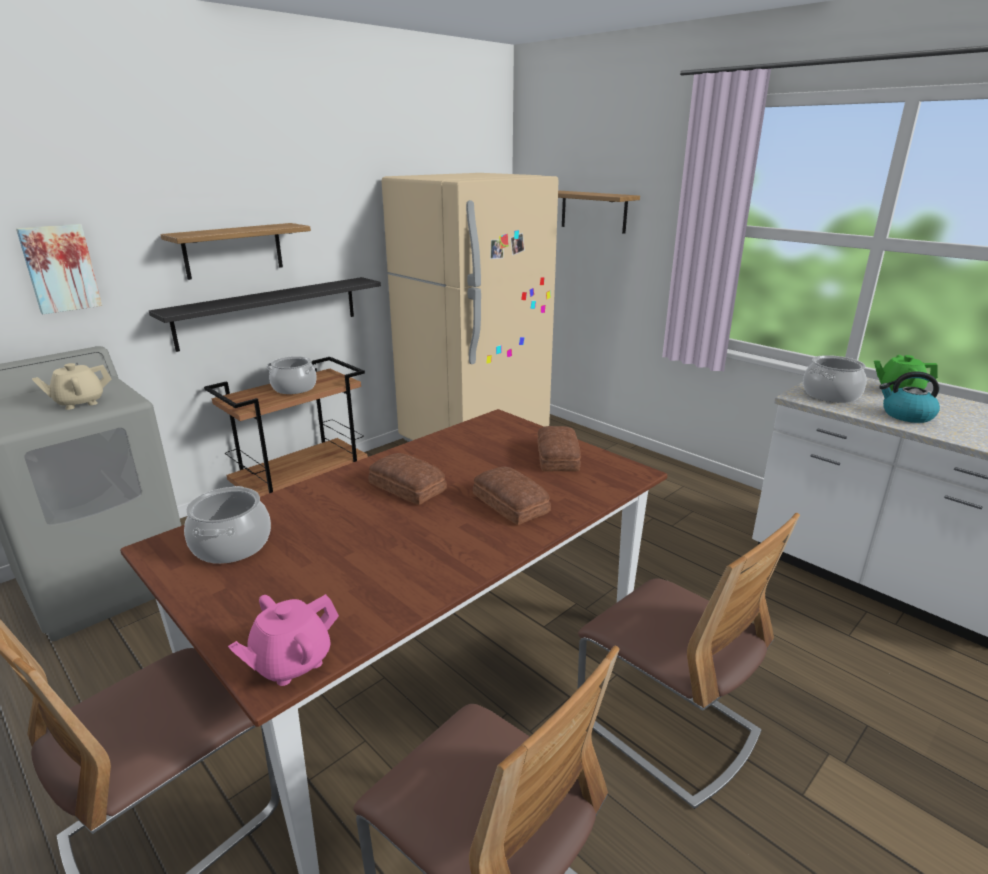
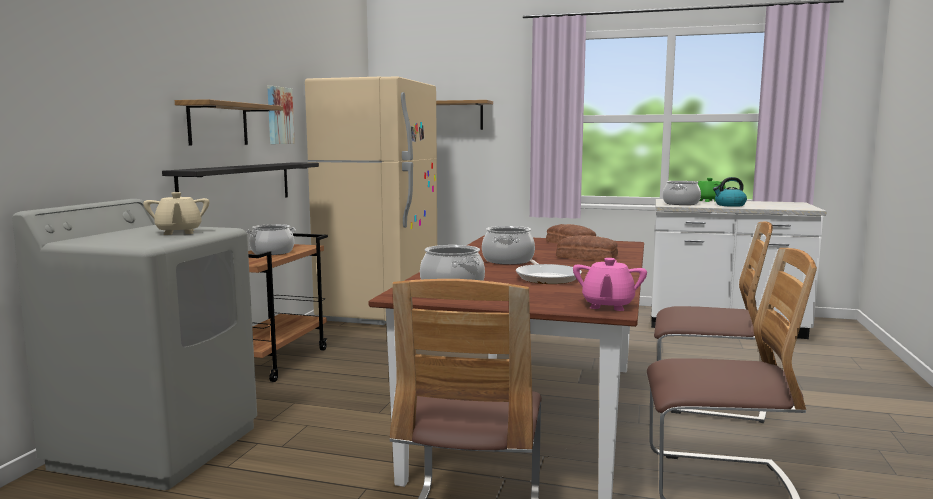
camera: 30 degrees left, 15 degrees down
picture [16,224,102,314] -> picture moved to [267,86,295,144]
beige teapot [32,363,112,410] -> beige teapot turned 45 degrees counterclockwise [143,192,209,235]
bread [368,453,447,505] -> cooking pot [482,226,535,265]
none -> frying pan [516,259,582,284]

